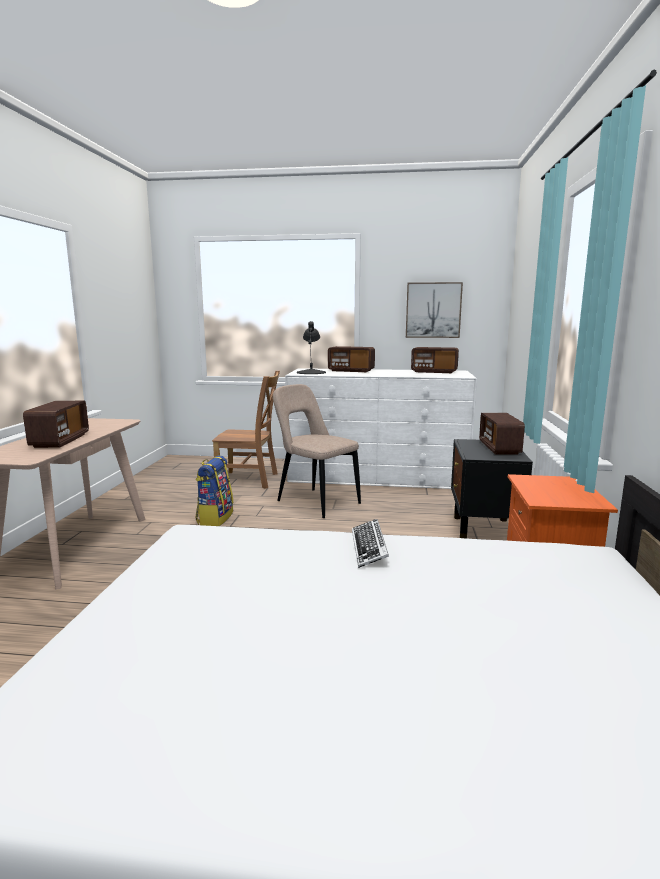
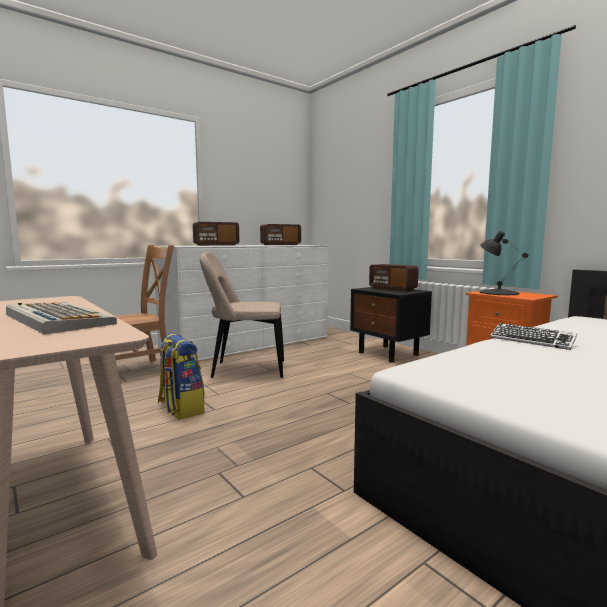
camera: 45 degrees left, 5 degrees down
radio [23,401,89,448] -> keyboard [6,302,117,334]
black table lamp [297,321,326,374] -> black table lamp moved to [480,231,528,295]
picture [406,282,463,338] -> none

